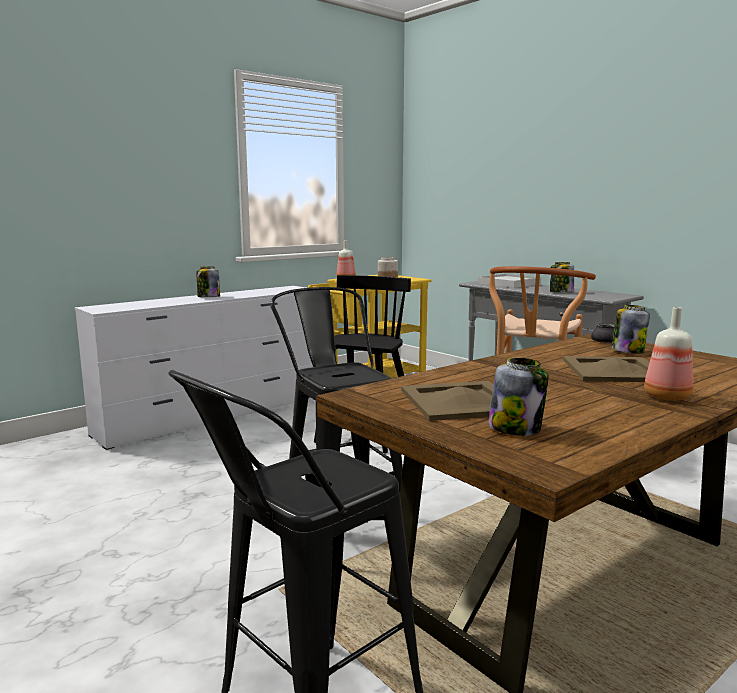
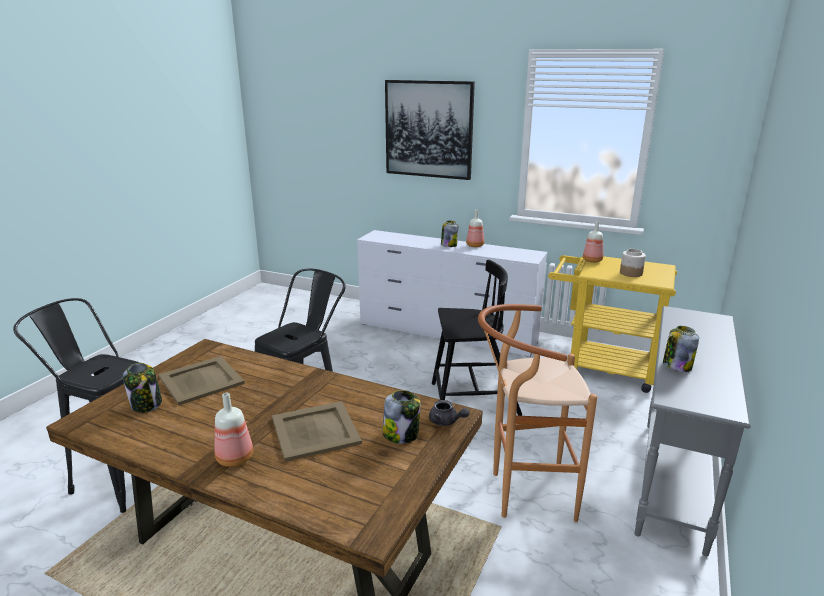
camera: 65 degrees right, 10 degrees up
white tray [477,274,541,288] -> none
none -> picture [385,80,475,180]
none -> bottle [466,210,484,247]

